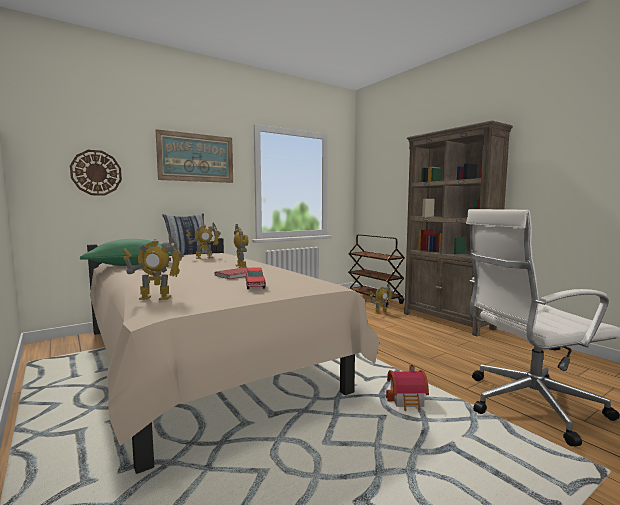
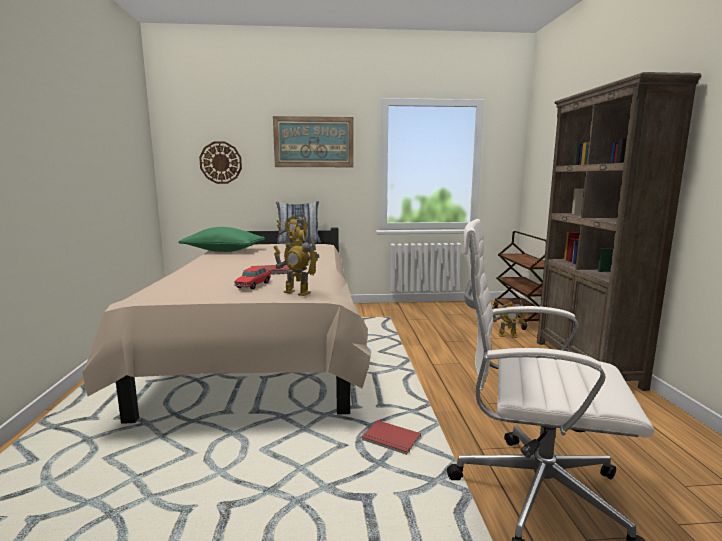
camera: 30 degrees right, 5 degrees up
toy robot [123,235,184,300] -> toy robot moved to [274,236,320,296]
toy house [386,365,429,411] -> red book [362,420,421,455]

